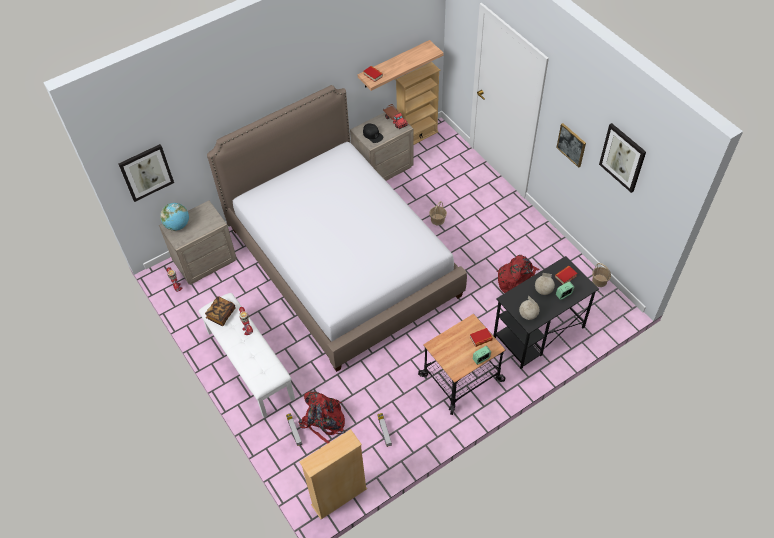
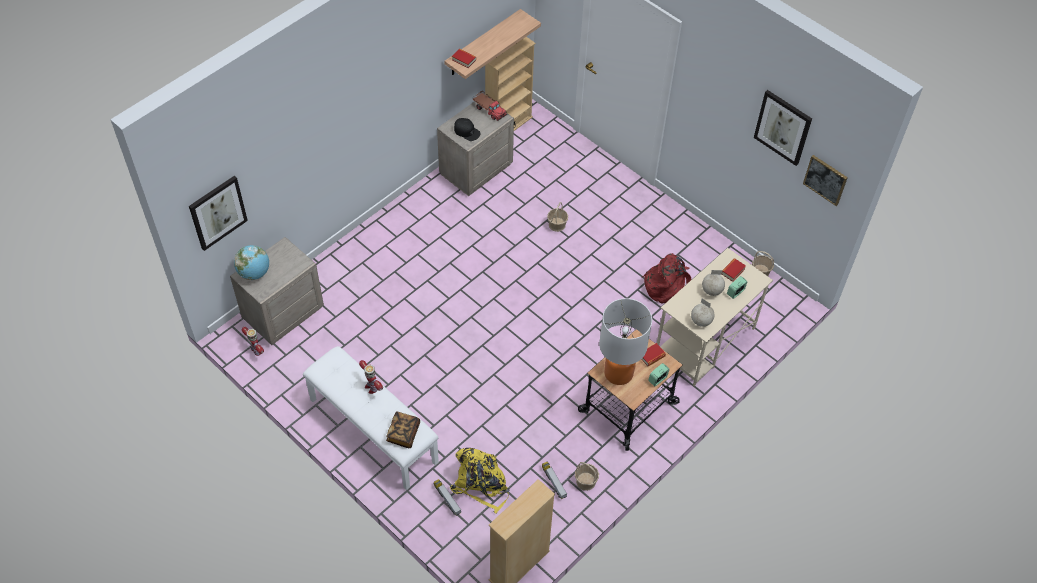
camera: 15 degrees left, 0 degrees up
book [205,296,236,326] -> book moved to [386,411,420,448]
bed [207,85,467,372] -> none
red backpack [298,391,345,444] -> yellow backpack [450,448,509,514]
black desk [493,256,599,369] -> beige desk [657,248,773,386]
picture [556,123,586,168] -> picture moved to [803,155,848,206]
none -> basket [575,462,599,491]
none -> table lamp [599,298,652,385]

